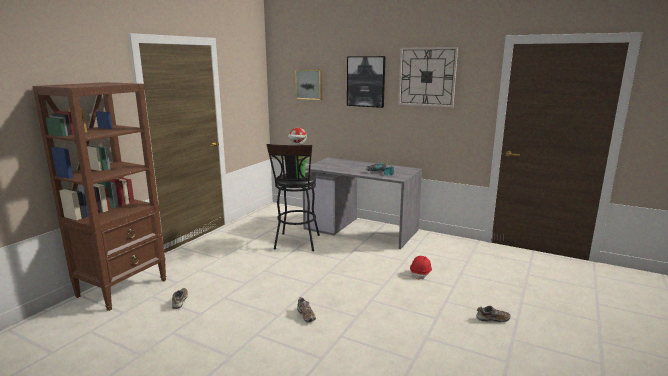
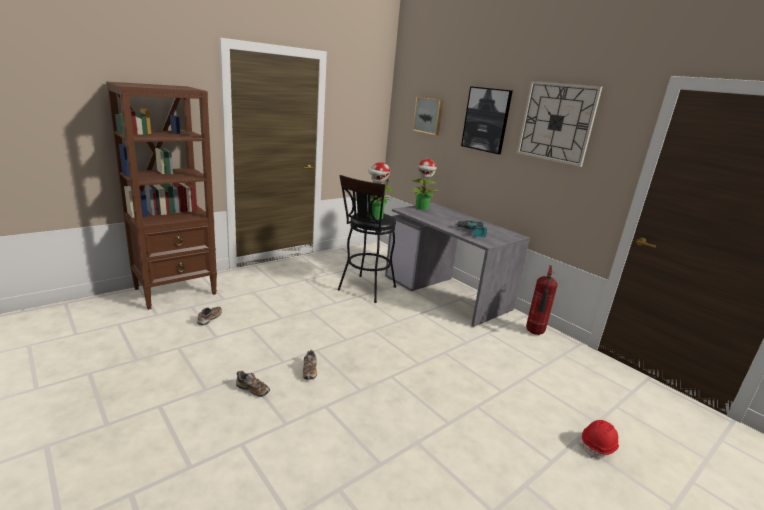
camera: 20 degrees right, 5 degrees up
red hard hat [410,256,432,280] -> red hard hat moved to [582,420,619,459]
shoe [476,306,511,322] -> shoe moved to [236,371,270,397]
none -> potted plant [410,159,438,210]
none -> fire extinguisher [526,265,557,335]

